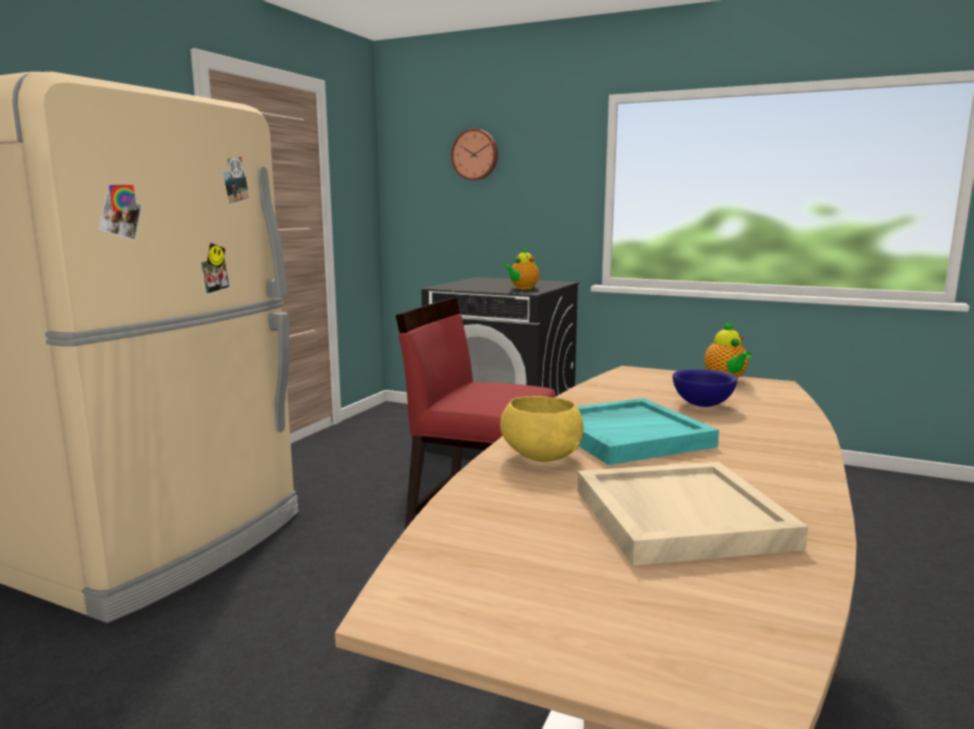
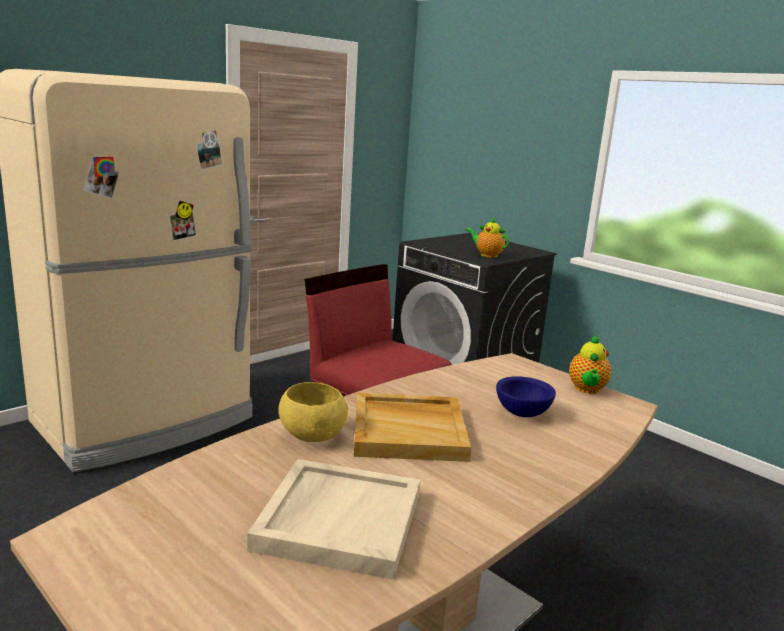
camera: 20 degrees right, 5 degrees up
wall clock [451,129,498,181] -> none
teapot [503,247,539,289] -> teapot turned 60 degrees clockwise [465,217,509,258]
turquoise tray [577,398,719,465] -> beige tray [354,393,471,462]

